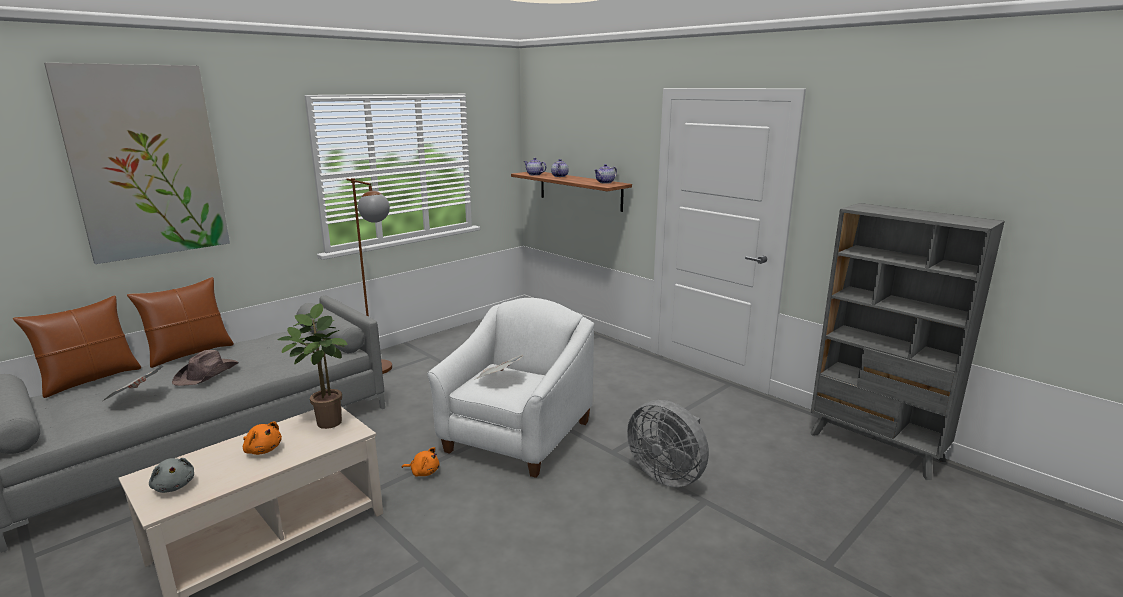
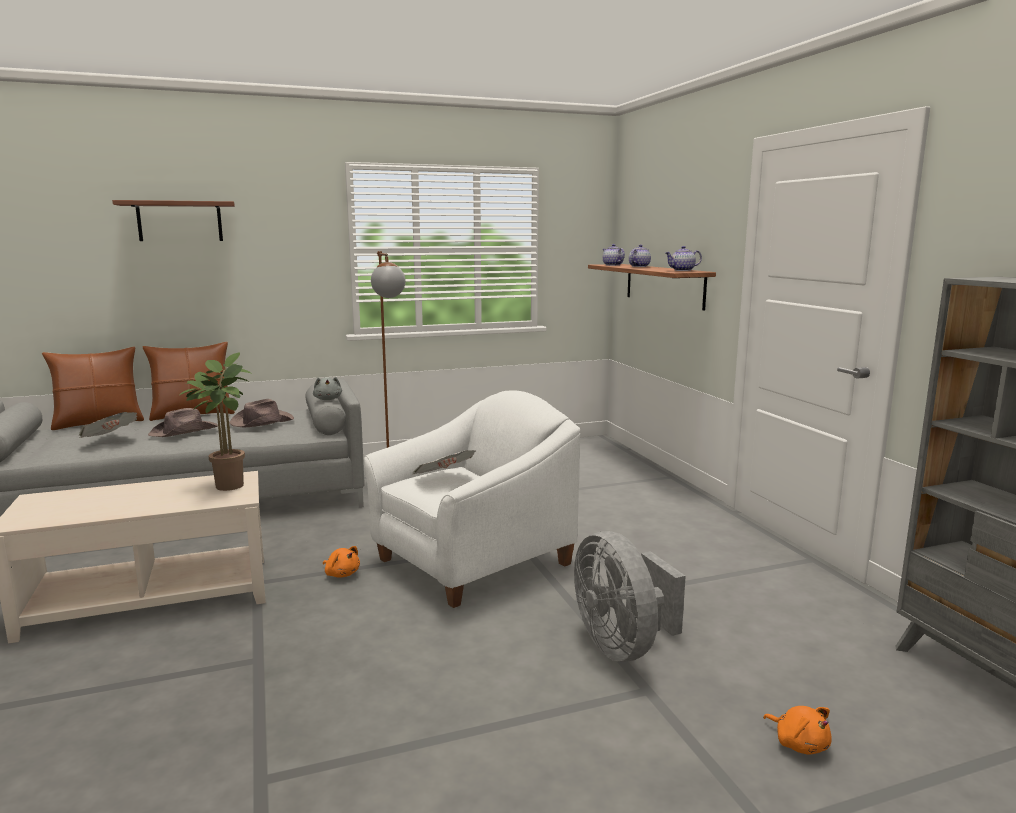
camera: 25 degrees right, 5 degrees down
picture [44,63,230,264] -> brown shelf [112,200,235,241]
grey plush toy [149,458,194,493] -> grey plush toy moved to [313,377,342,400]
orange plush toy [243,421,282,455] -> orange plush toy moved to [763,706,832,755]
none -> brown hat [229,399,294,427]

